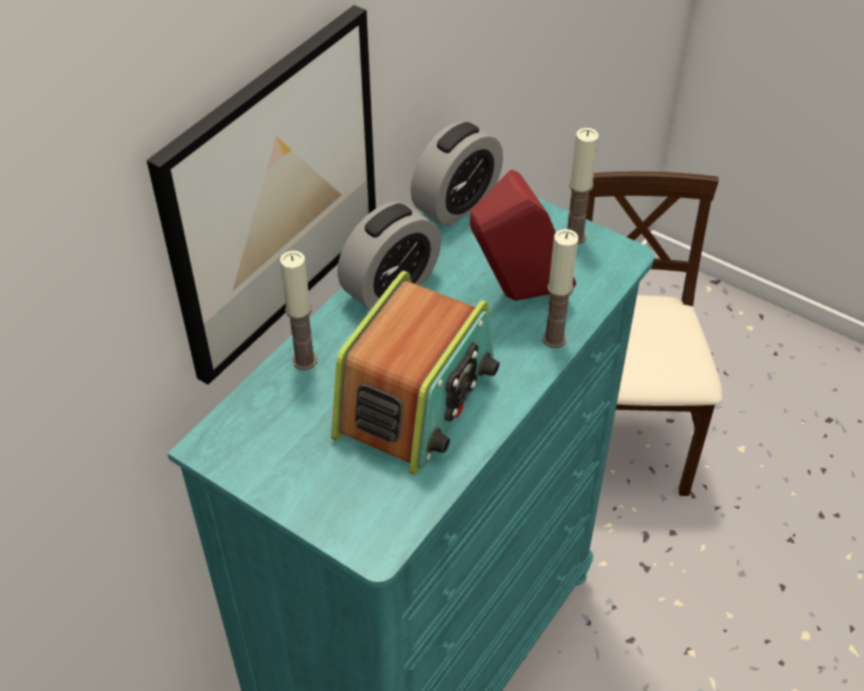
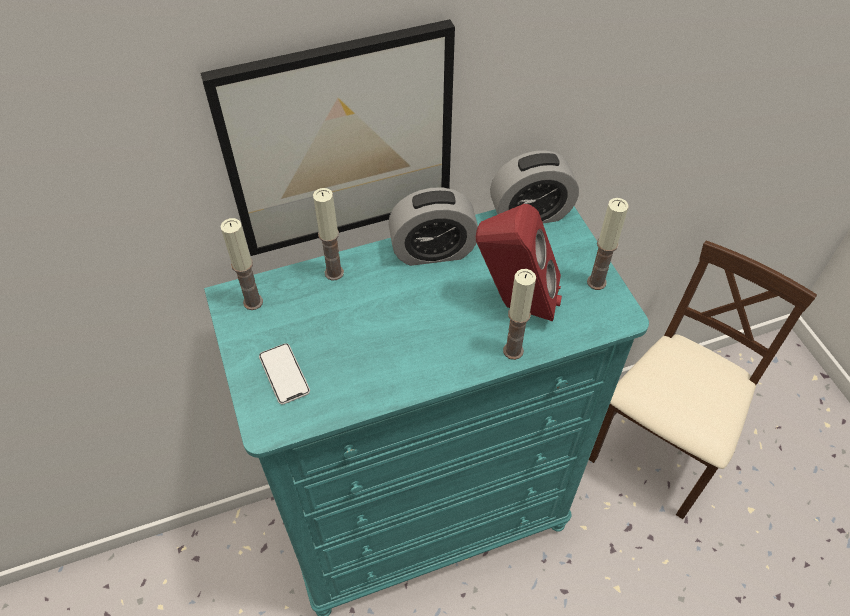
camera: 35 degrees right, 5 degrees up
radio [331,271,499,475] -> none
none -> candle [220,218,263,310]
none -> phone [259,343,310,405]

